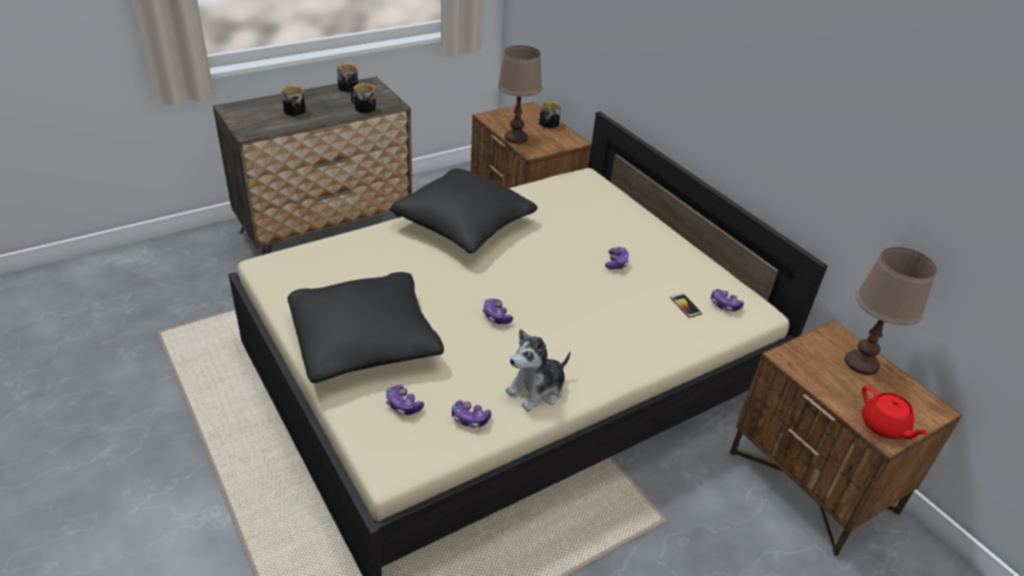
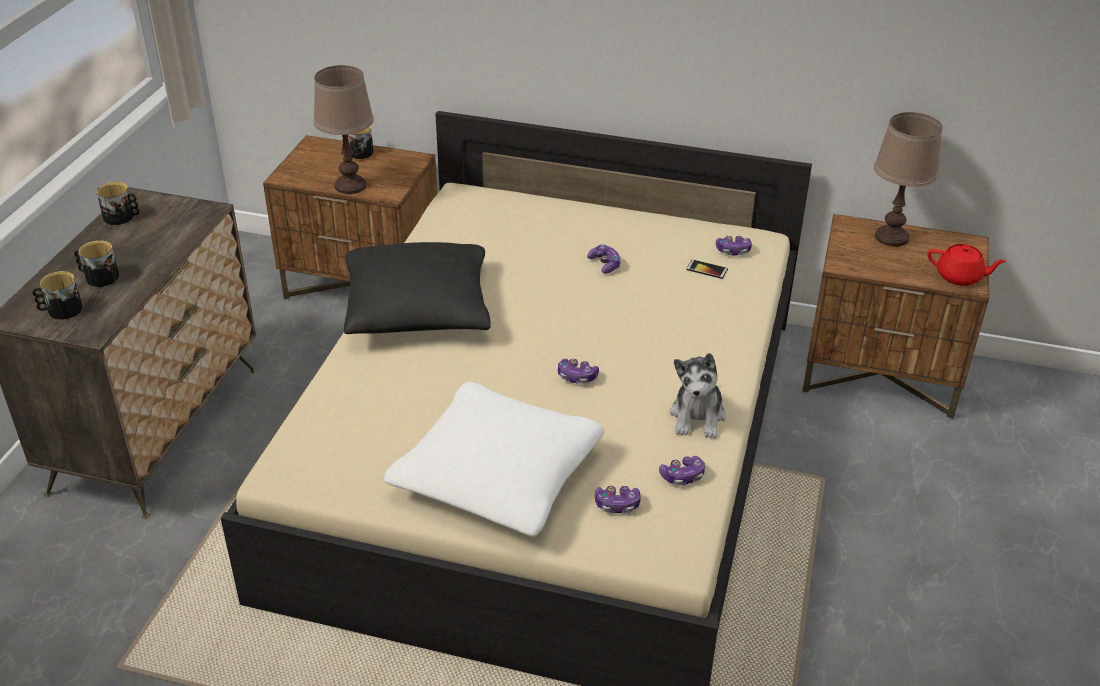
camera: 40 degrees left, 0 degrees up
black pillow [287,272,444,383] -> white pillow [384,382,605,537]
mug [350,83,376,113] -> mug moved to [32,271,83,320]

